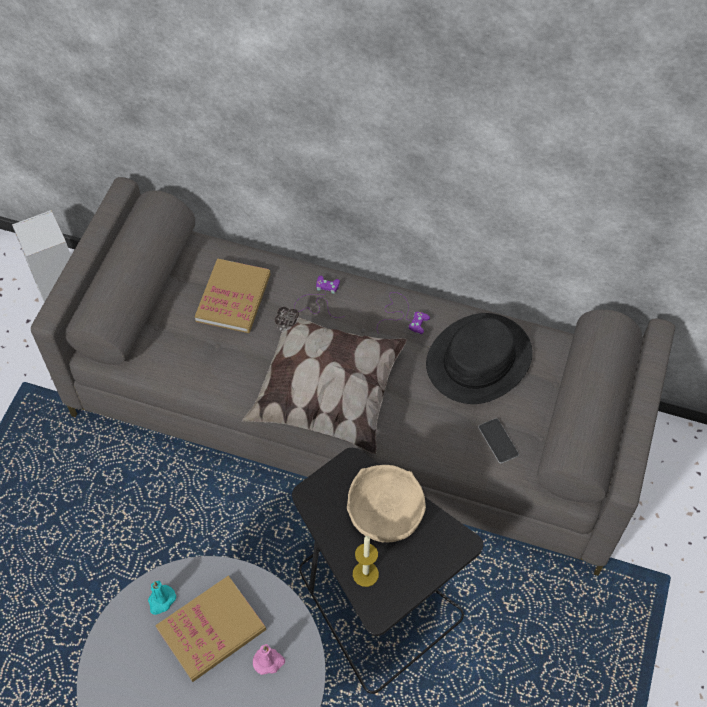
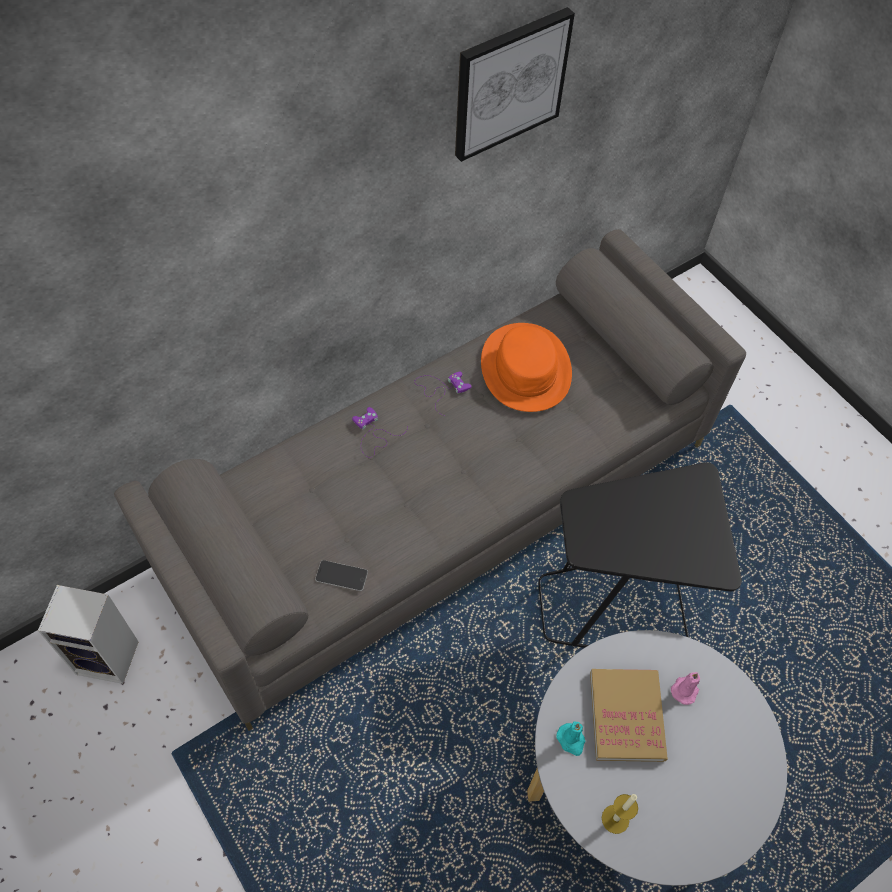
camera: 55 degrees left, 0 degrees up
book [195,258,271,333] -> none
pillow [242,307,407,454] -> none
beige bowl [347,465,426,542] -> none
candle [353,536,379,587] -> candle moved to [602,794,638,834]
black hat [426,313,533,404] -> orange hat [481,323,572,412]
phone [478,418,519,464] -> phone moved to [315,560,368,591]
none -> picture [455,7,575,162]

